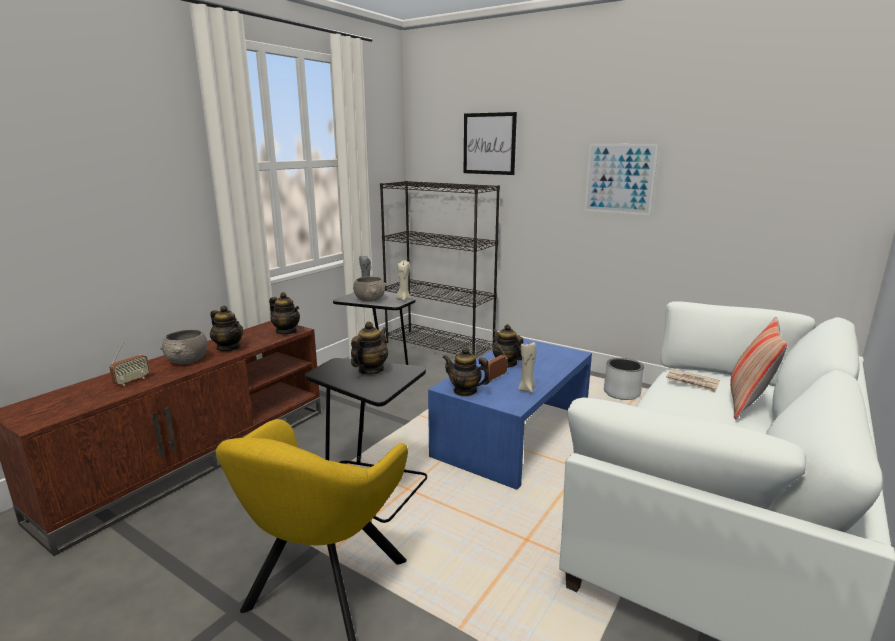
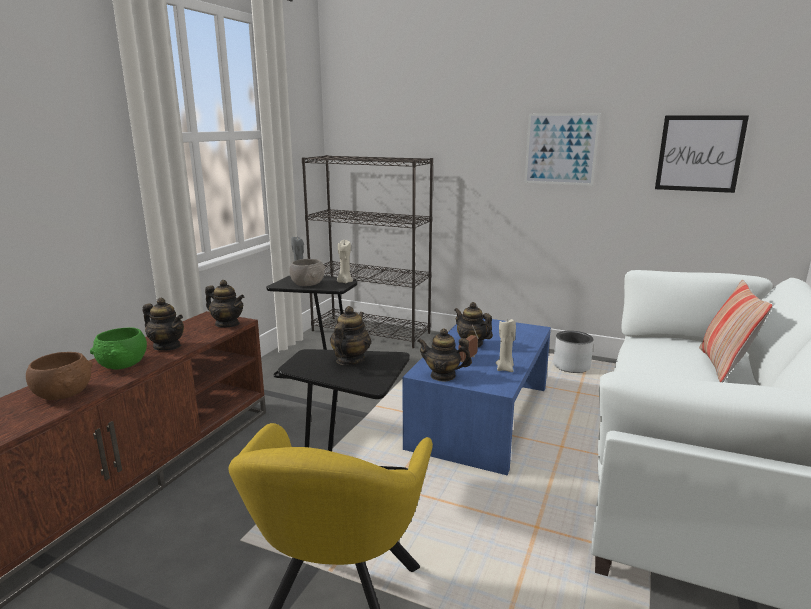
camera: 10 degrees left, 0 degrees up
radio [109,342,150,386] -> brown bowl [26,352,93,400]
grey bowl [160,329,208,364] -> green bowl [90,327,147,369]
picture [464,112,517,175] -> picture moved to [655,115,749,193]
newspaper [666,369,720,392] -> none

